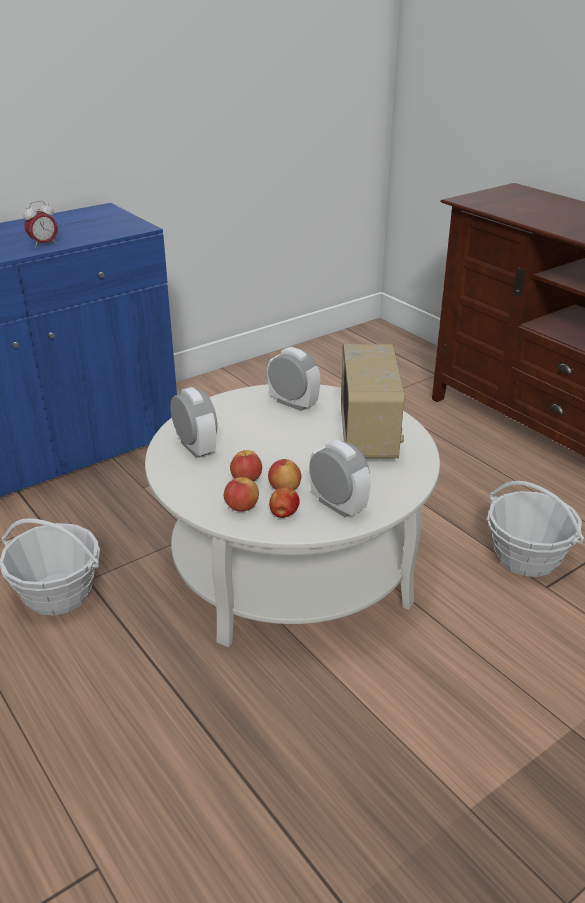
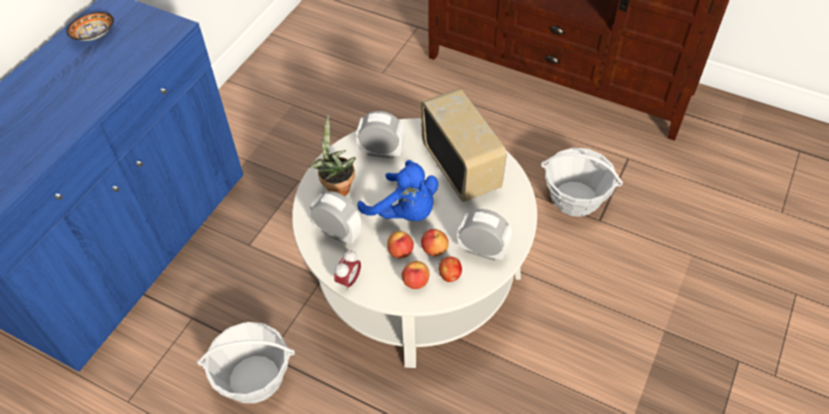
camera: 25 degrees left, 20 degrees up
alarm clock [23,201,58,248] -> alarm clock moved to [334,250,361,291]
none -> bowl [66,12,114,41]
none -> potted plant [308,115,356,196]
none -> blue plush toy [358,160,438,221]

